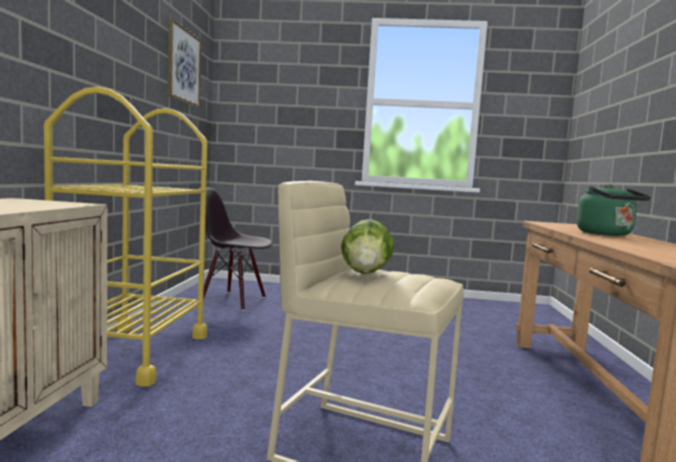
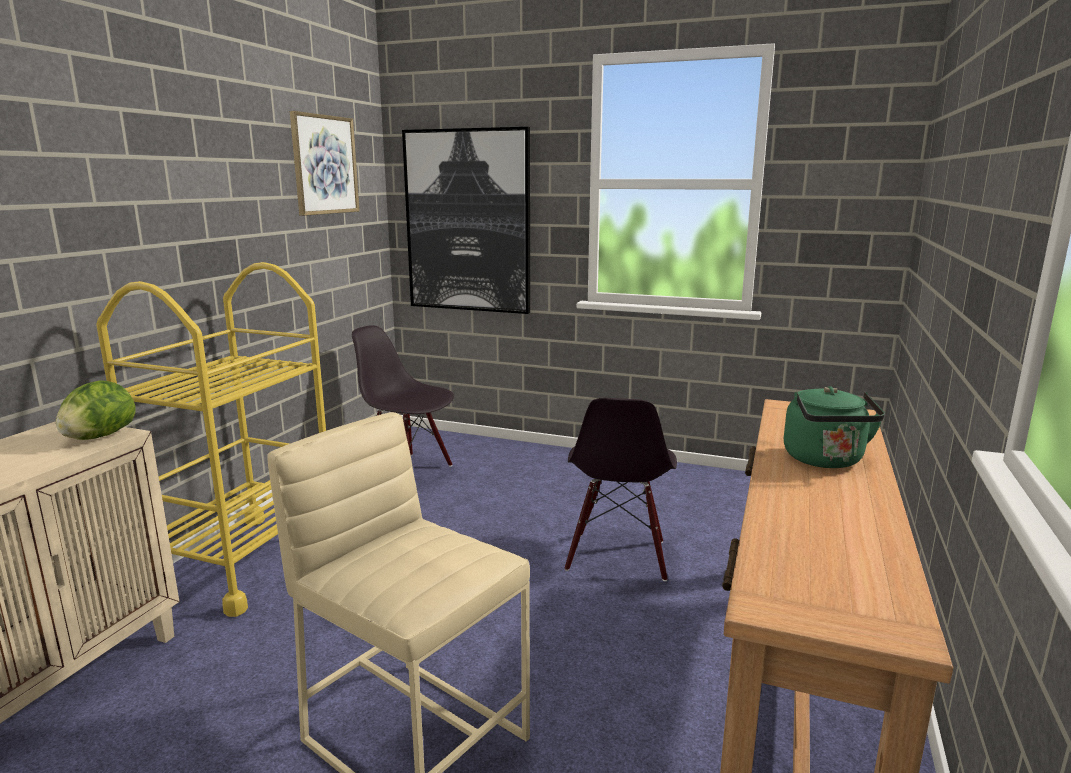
camera: 15 degrees right, 10 degrees up
lettuce [341,219,394,274] -> lettuce moved to [56,380,136,440]
none -> picture [402,127,530,314]
none -> black chair [564,398,677,581]

